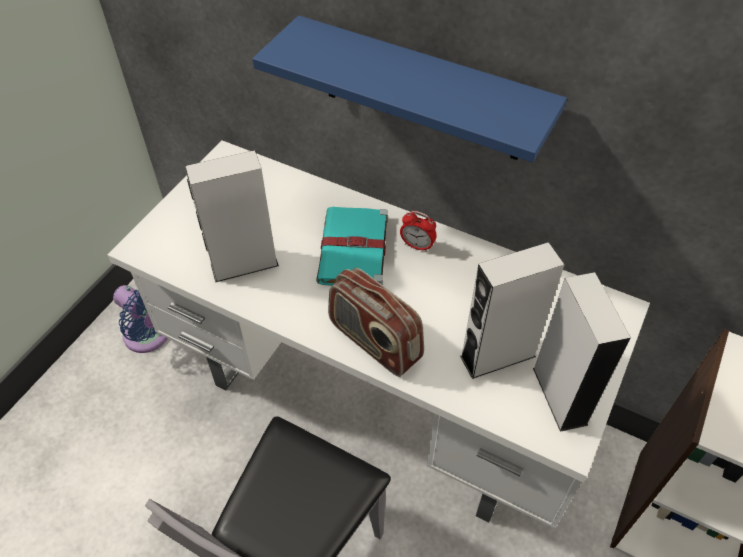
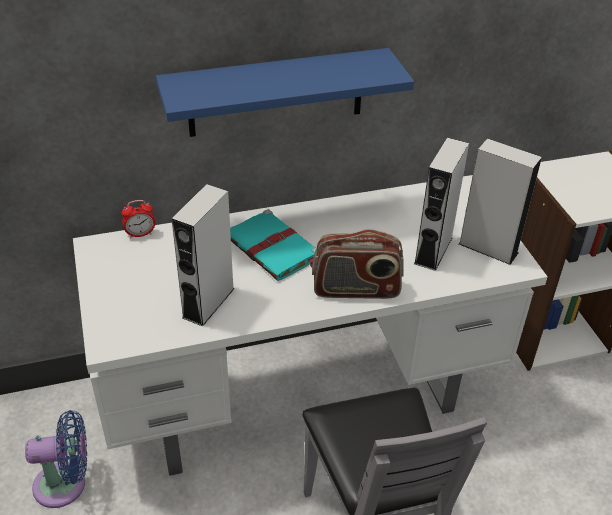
camera: 45 degrees left, 10 degrees down
alarm clock [400,211,437,252] -> alarm clock moved to [122,200,155,238]

